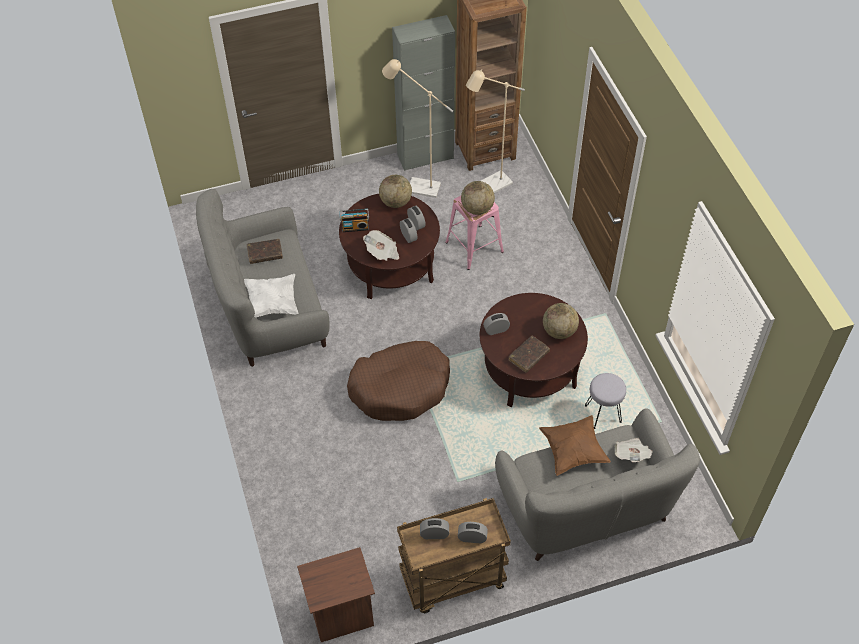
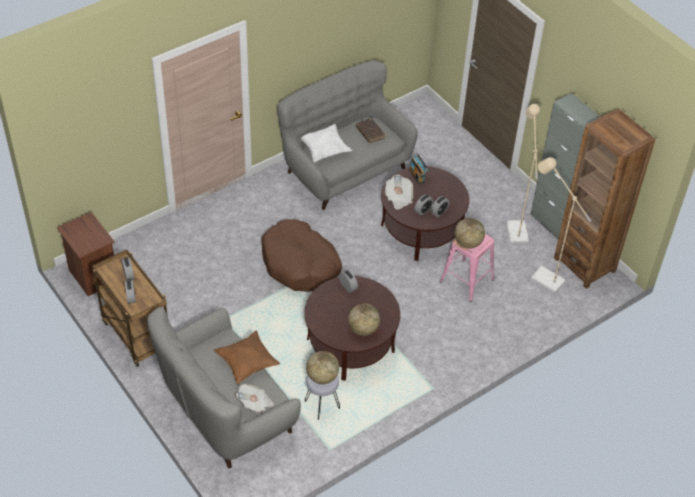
camera: 70 degrees right, 5 degrees down
globe [379,175,412,208] -> globe moved to [306,351,339,384]
brown book [508,336,550,373] -> none

